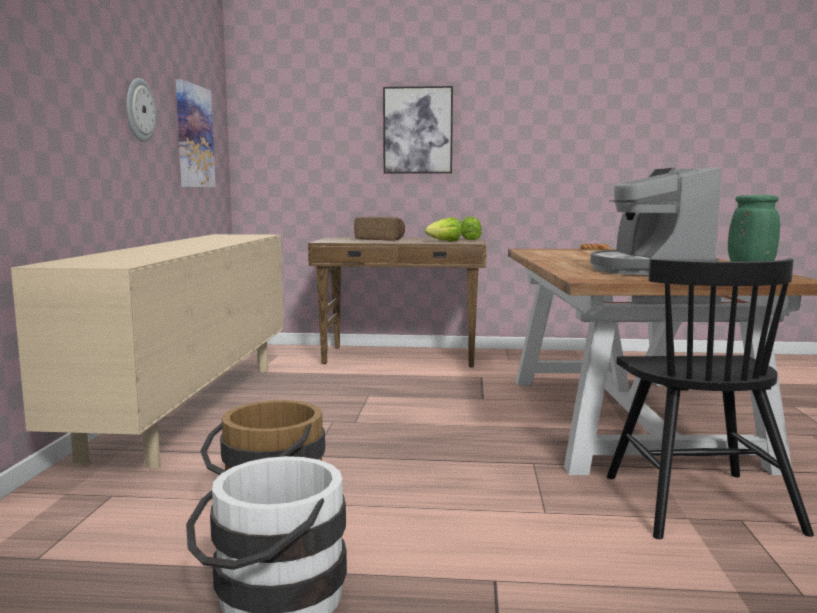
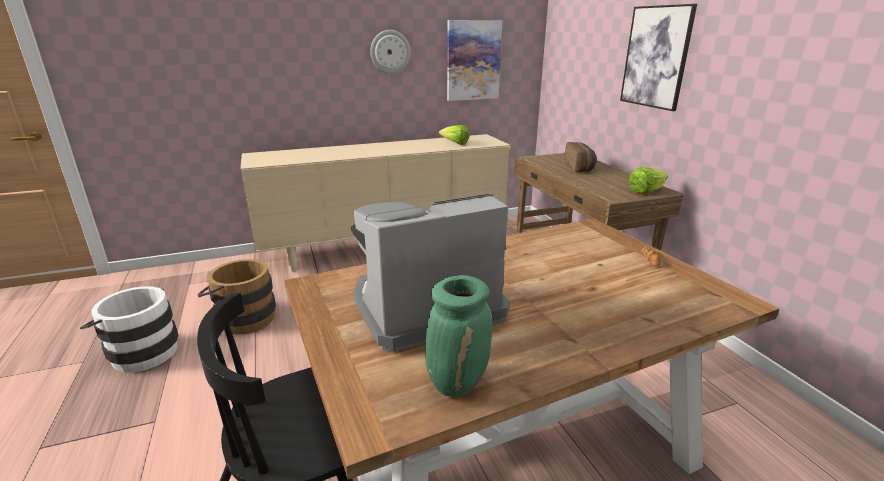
camera: 65 degrees right, 15 degrees up
lettuce [425,217,462,242] -> lettuce moved to [439,125,469,145]

